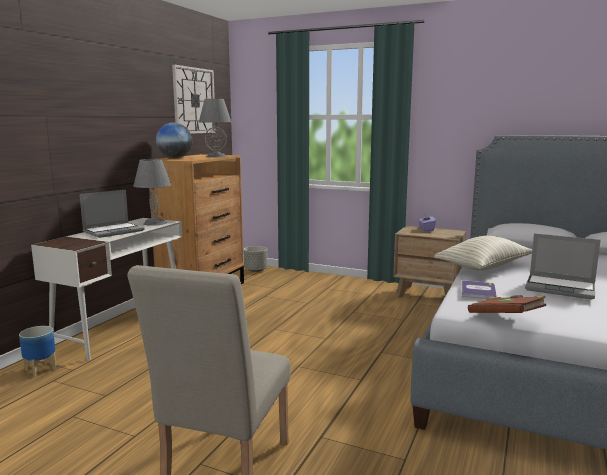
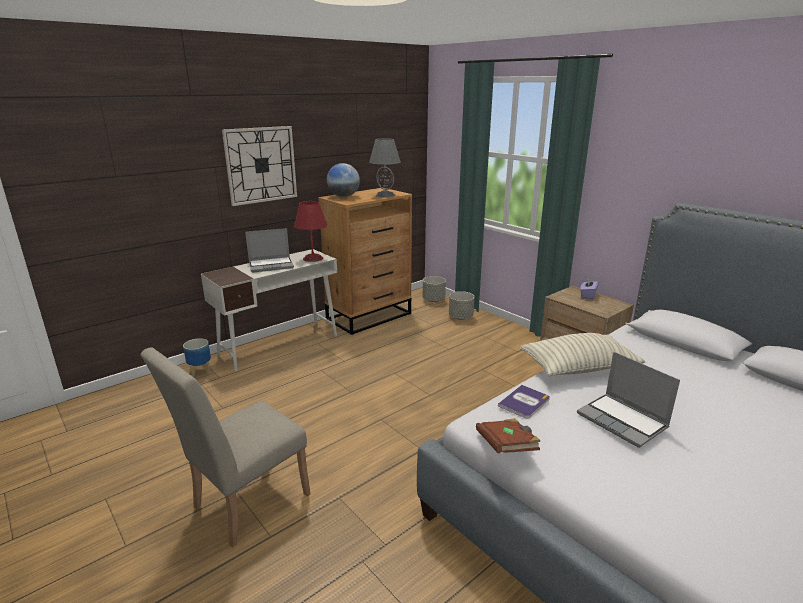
camera: 25 degrees right, 10 degrees up
grey table lamp [134,159,171,226] -> red table lamp [294,201,327,262]
wall clock [172,65,216,134] -> wall clock moved to [222,126,297,206]
none -> grey planter [449,291,474,320]

